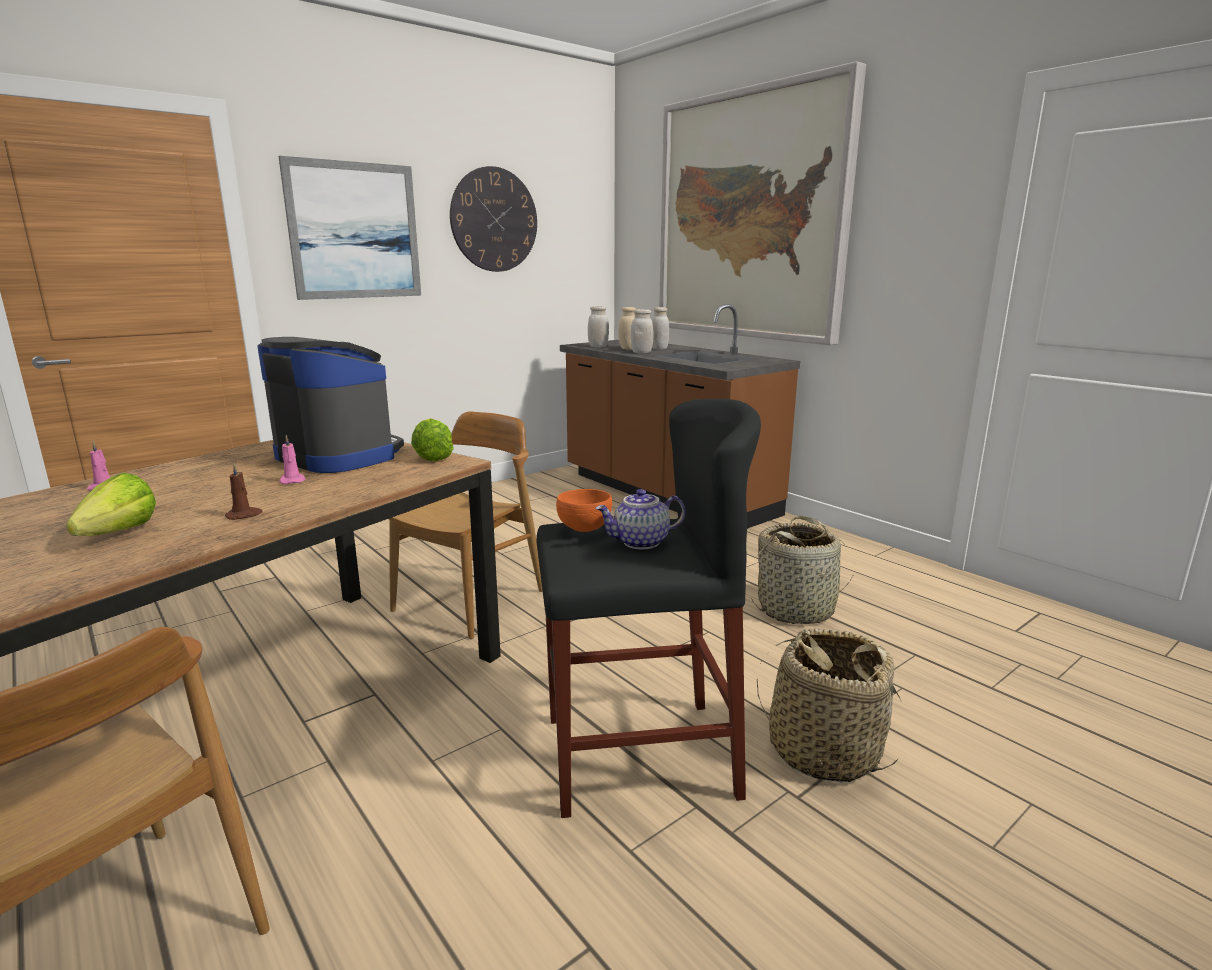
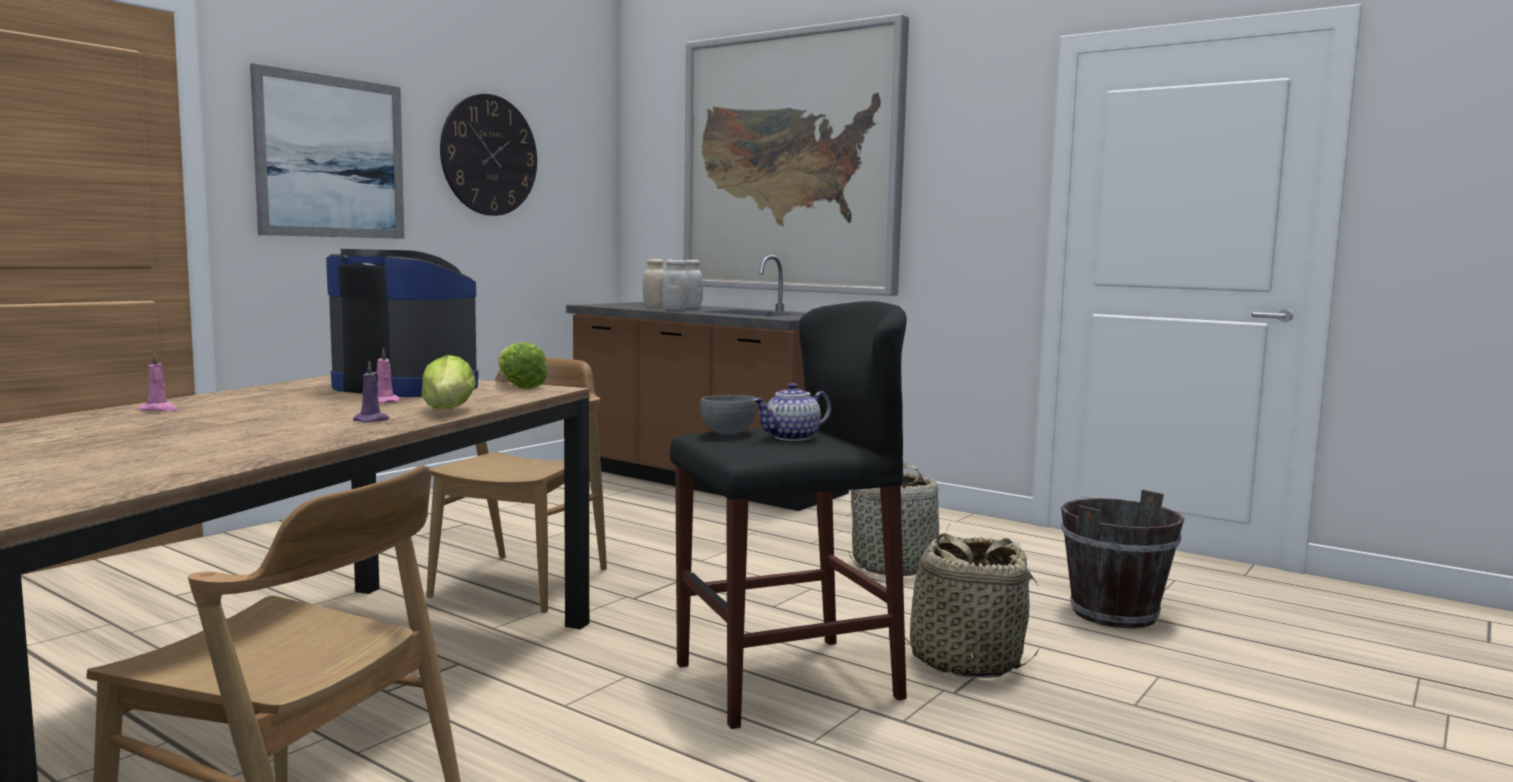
camera: 15 degrees left, 10 degrees down
lettuce [66,472,156,536] -> lettuce moved to [421,355,476,409]
brown candle [225,463,263,520] -> purple candle [353,360,390,423]
orange bowl [556,489,612,532] -> grey bowl [700,395,757,434]
white jar [588,306,609,347] -> none
none -> brown bucket [1061,490,1184,629]

